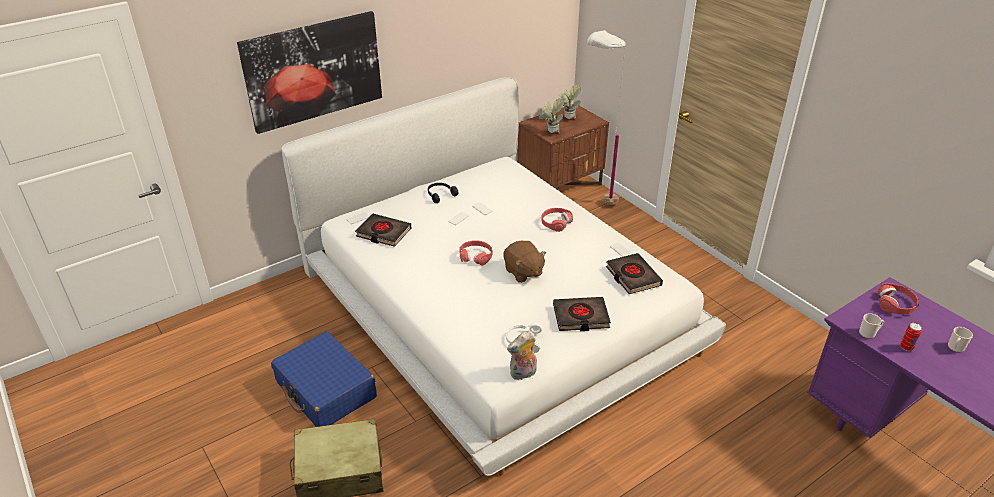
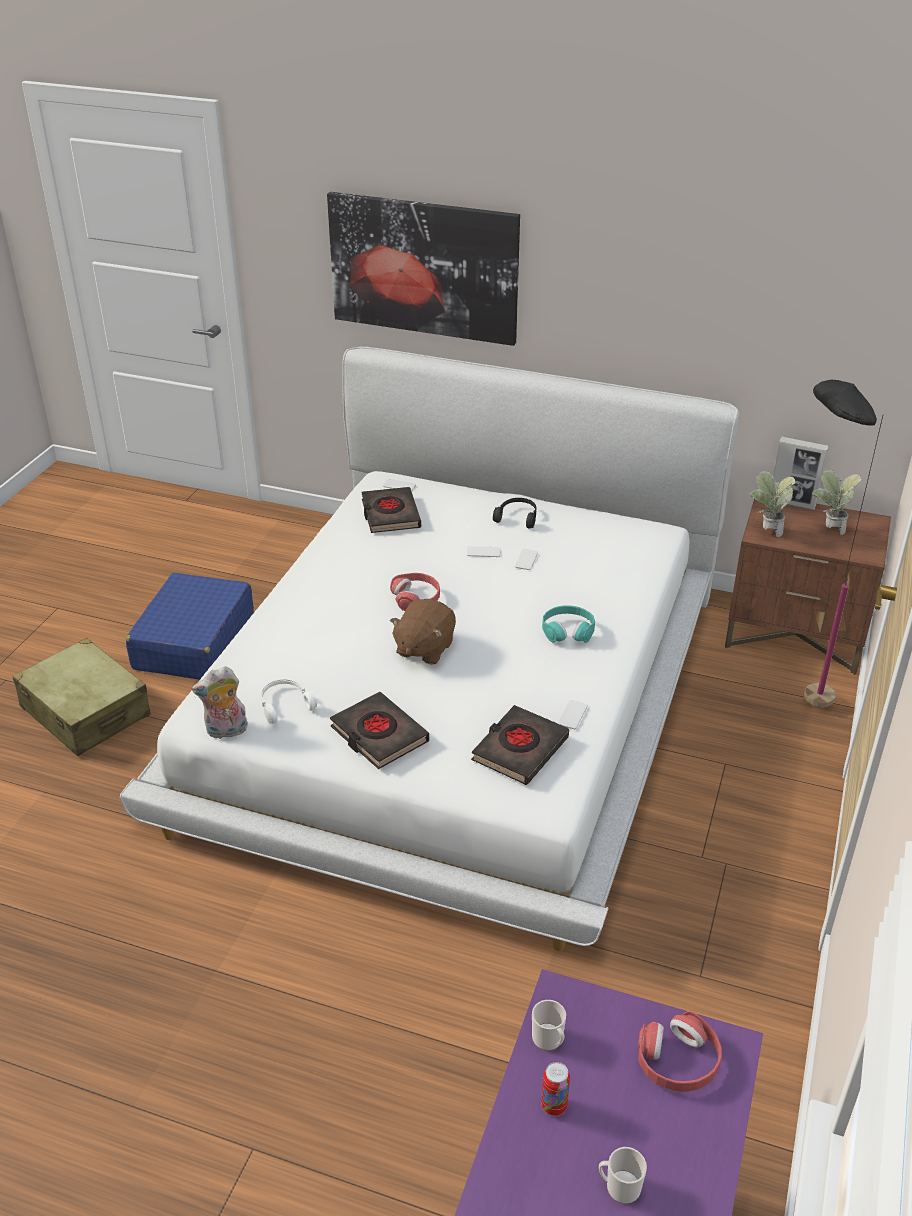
camera: 55 degrees right, 0 degrees up
plush toy [507,331,537,380] -> plush toy turned 45 degrees counterclockwise [192,666,248,739]
red headphones [541,208,573,232] -> turquoise headphones [542,605,595,643]
white floor lamp [587,30,626,205] -> black floor lamp [804,380,883,707]
none -> picture frame [773,436,829,510]

